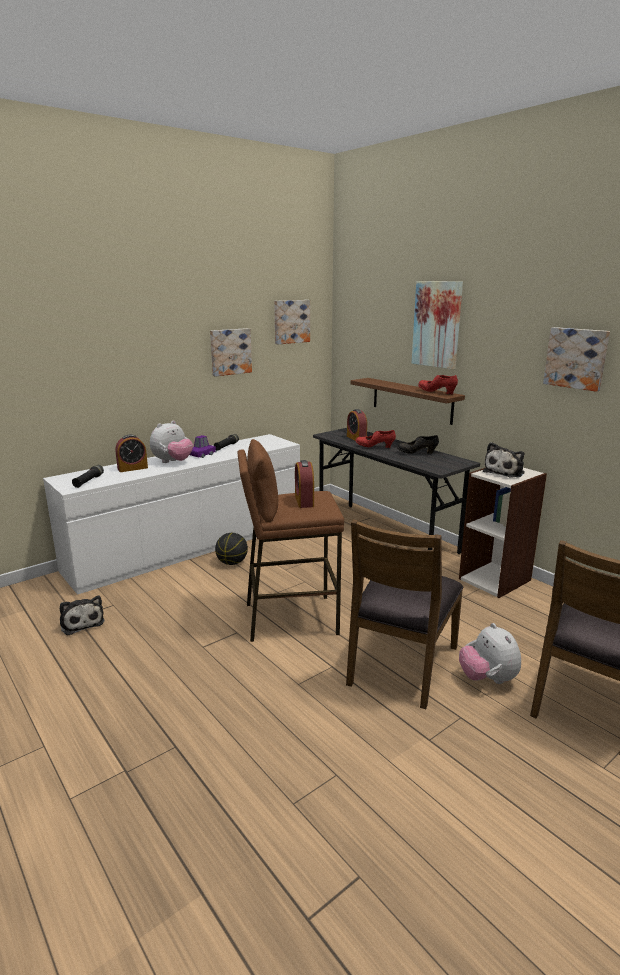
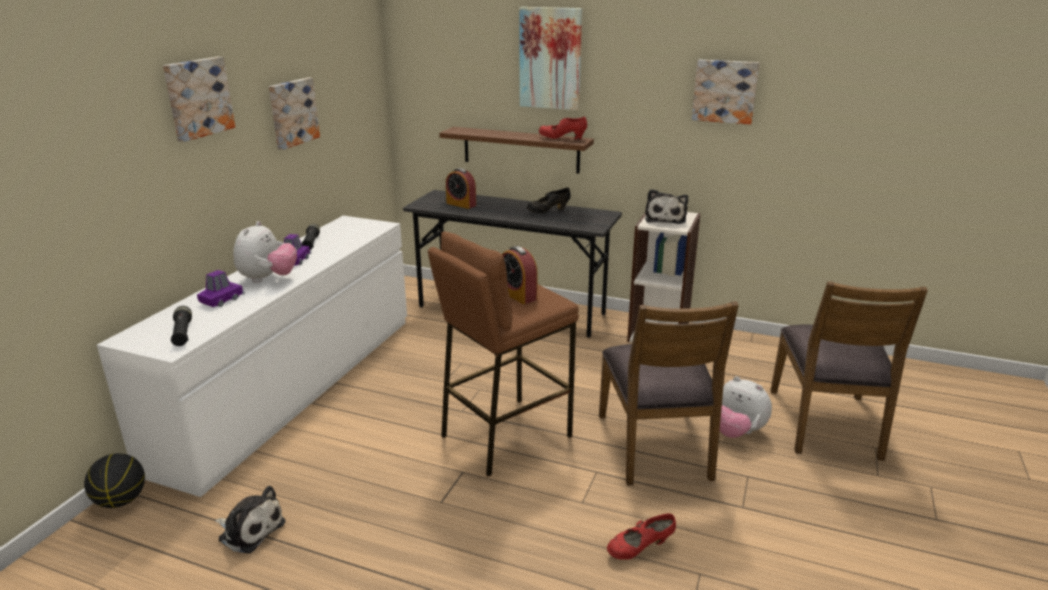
camera: 30 degrees left, 5 degrees up
alarm clock [115,435,148,472] -> purple toy car [197,270,245,307]
basketball [215,533,248,565] -> basketball moved to [84,453,145,508]
picture [274,300,310,344] -> picture moved to [163,57,235,142]
red shoe [356,430,396,448] -> red shoe moved to [607,514,676,560]

